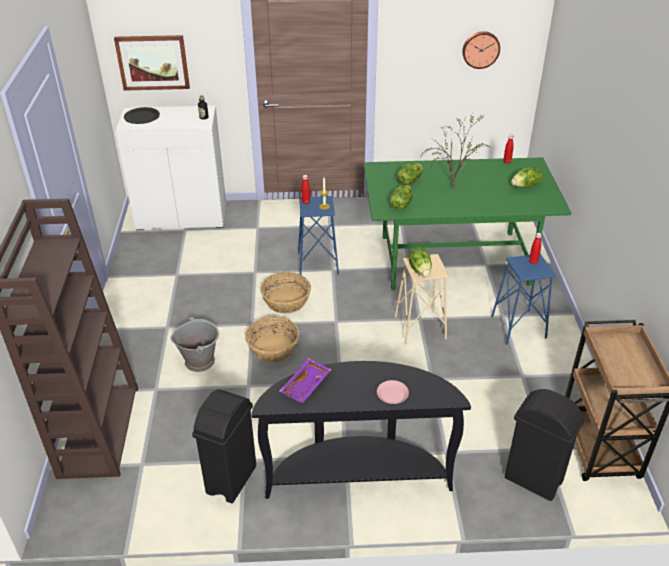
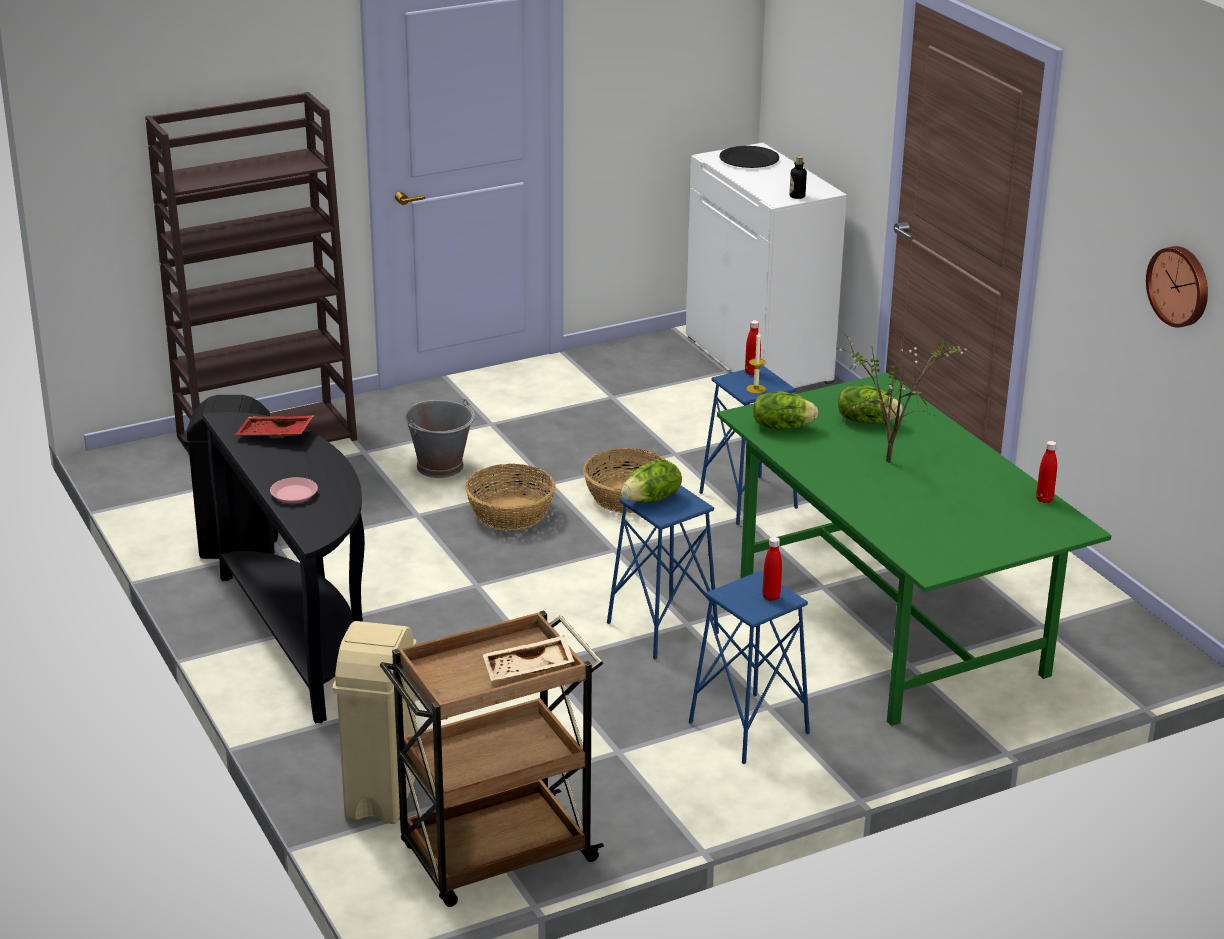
camera: 65 degrees right, 10 degrees down
picture [114,35,190,91] -> none
purple tray [279,358,331,403] -> red tray [234,415,314,437]
beige stool [395,254,449,345] -> blue stool [607,485,719,659]
black trash can [505,389,584,501] -> beige trash can [333,621,416,824]
lettuce [511,167,542,188] -> none
none -> beige tray [482,635,574,681]

